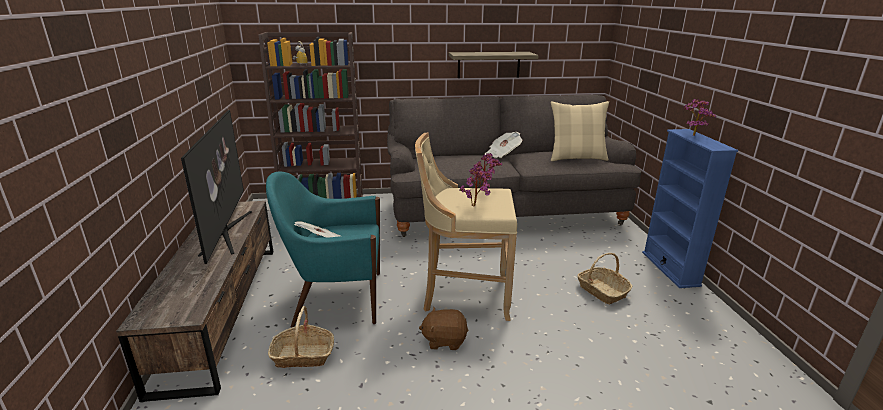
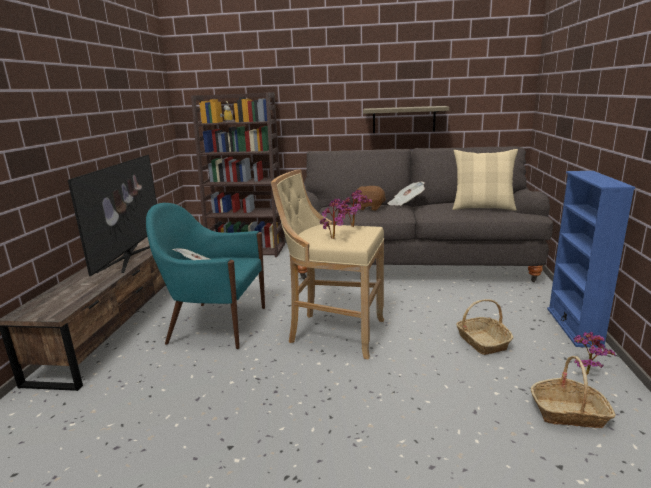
camera: 15 degrees right, 5 degrees down
basket [268,306,334,368] -> basket moved to [531,356,616,428]
brown plush toy [419,307,469,350] -> brown plush toy moved to [352,186,386,211]
potted plant [683,99,716,136] -> potted plant moved to [574,331,616,375]

